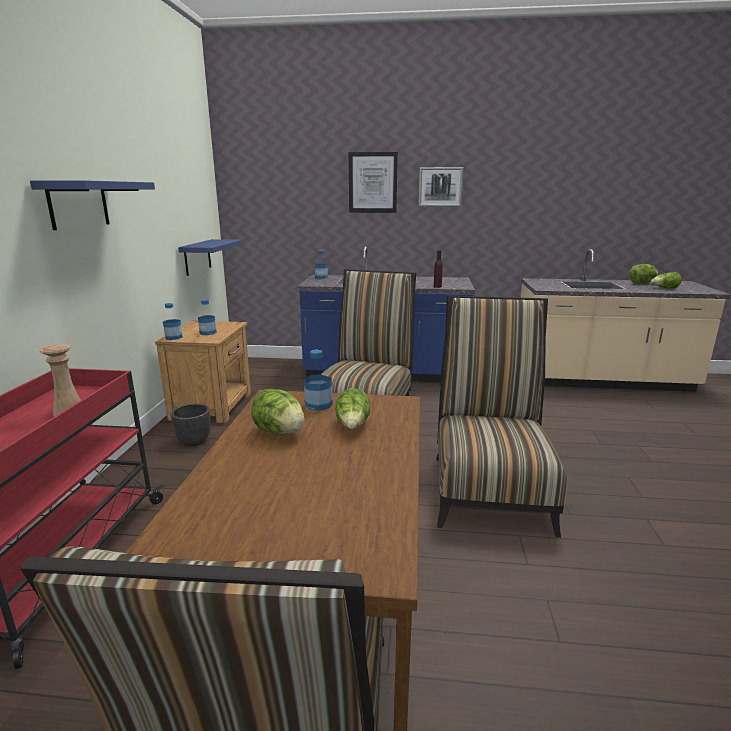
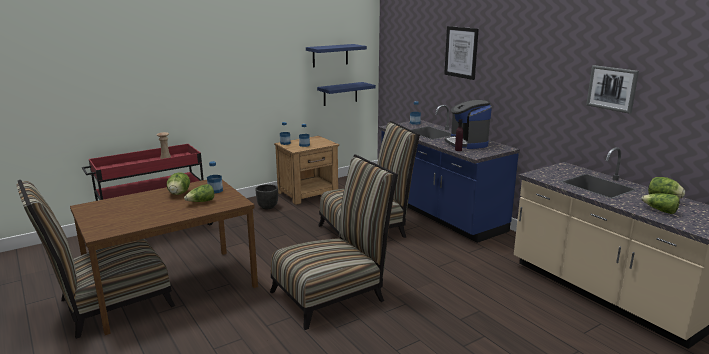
camera: 50 degrees right, 0 degrees up
blue shelf [30,180,155,230] -> blue shelf moved to [306,44,367,68]
picture [418,167,464,207] -> picture moved to [586,65,639,114]
none -> coffee machine [445,100,492,149]

